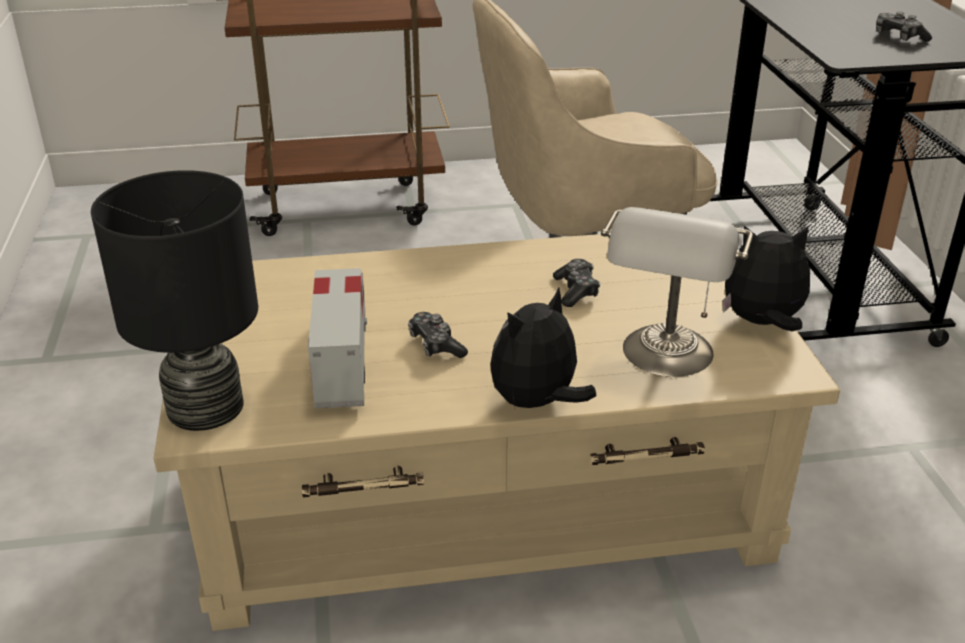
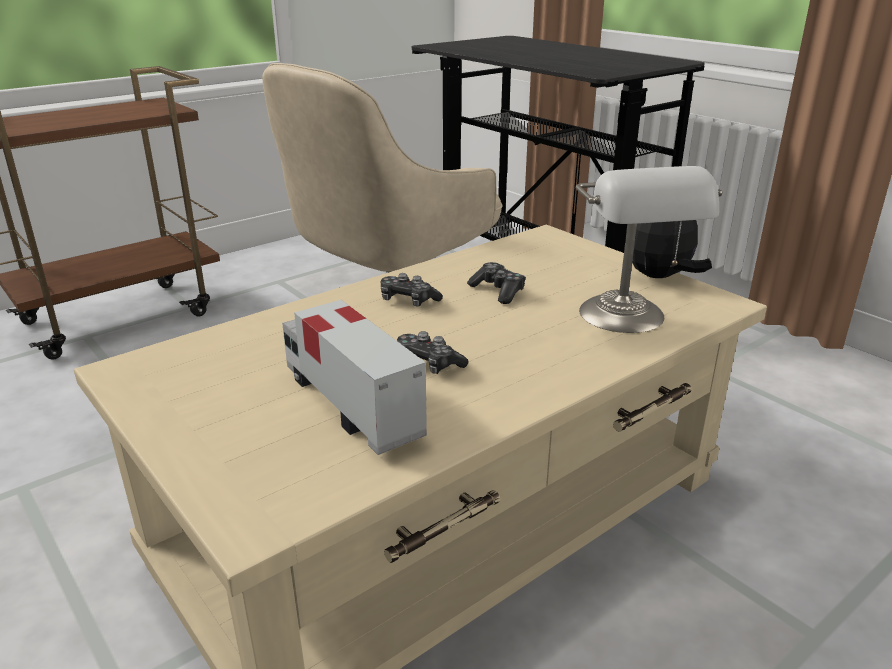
camera: 30 degrees left, 5 degrees down
black table lamp [91,170,258,431] -> none
plush toy [490,288,596,408] -> none
game controller [876,11,932,42] -> game controller moved to [381,273,443,307]

